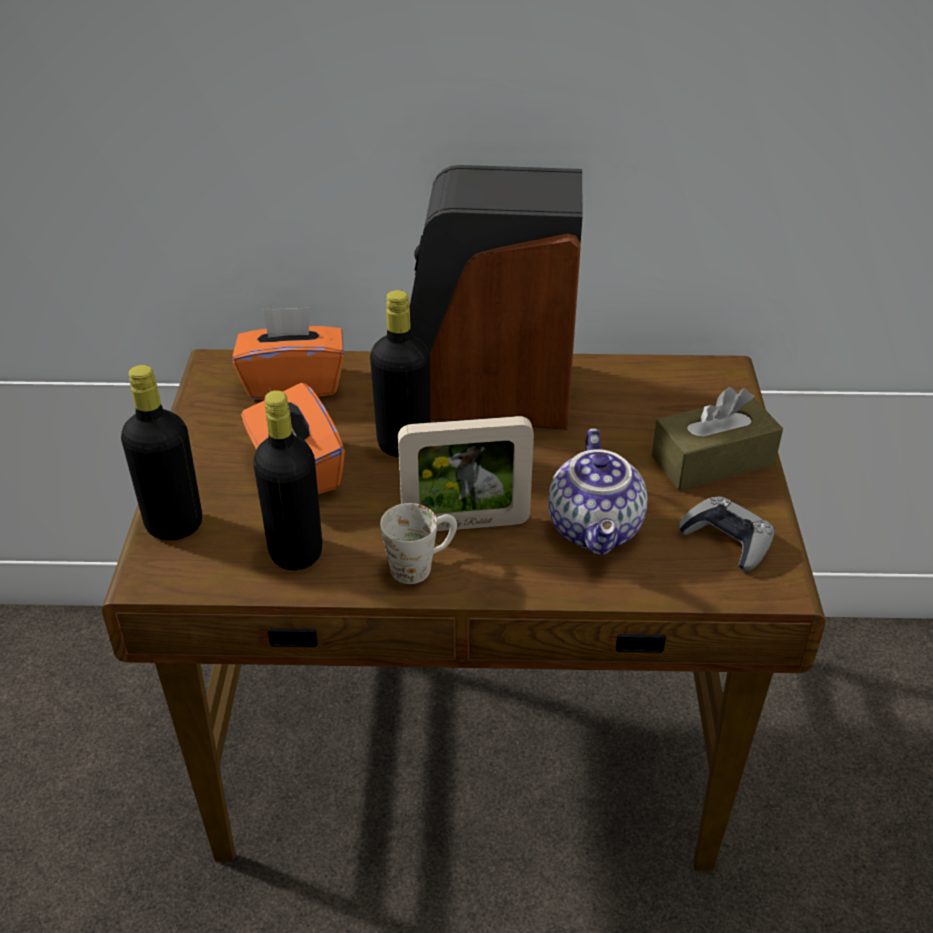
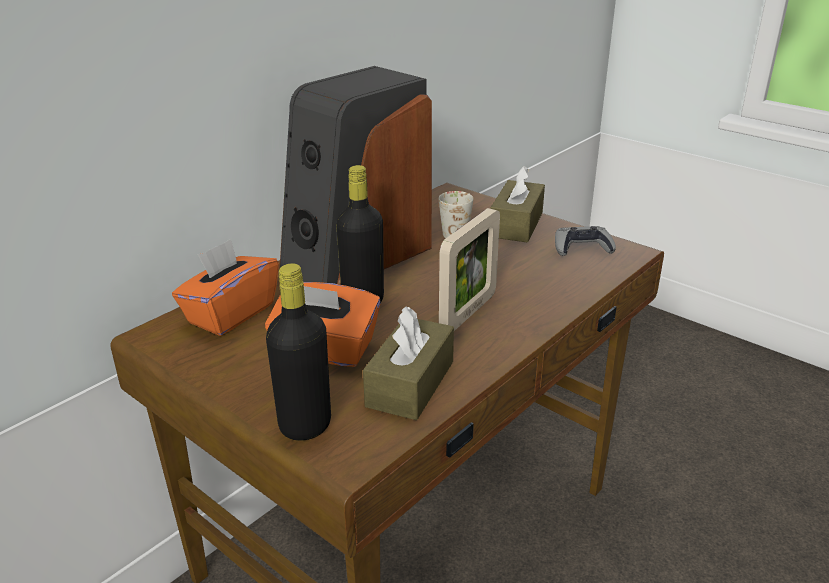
camera: 50 degrees left, 10 degrees down
black bottle [253,390,322,570] -> brown tissue box [363,306,454,420]
white mug [380,503,457,584] -> white mug moved to [439,191,473,238]
teapot [548,428,647,555] -> none

